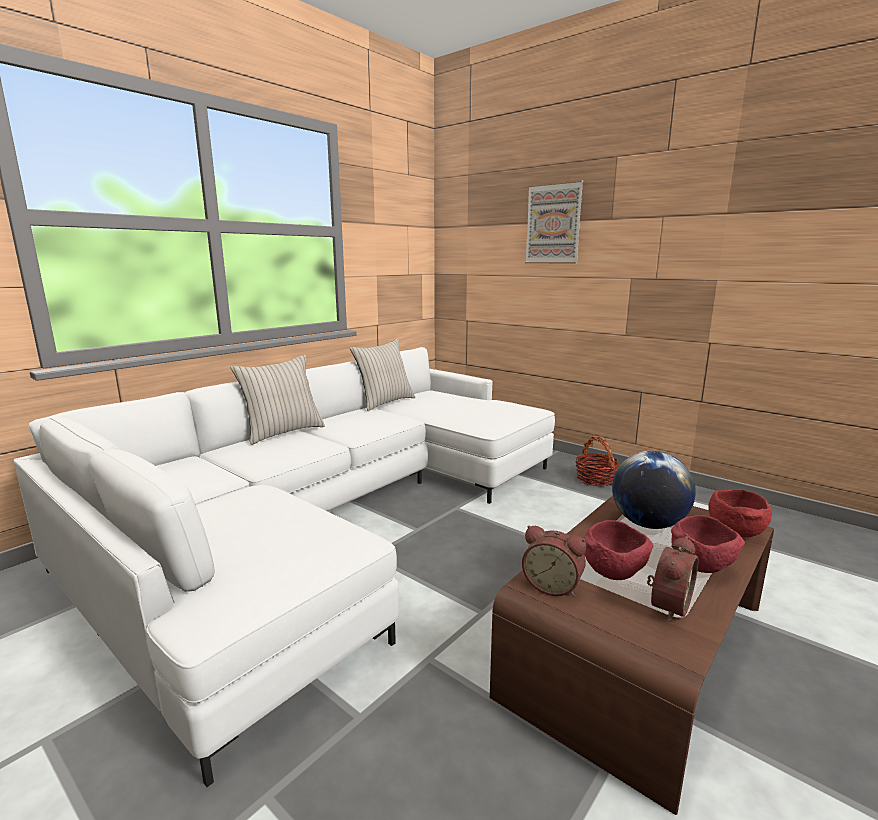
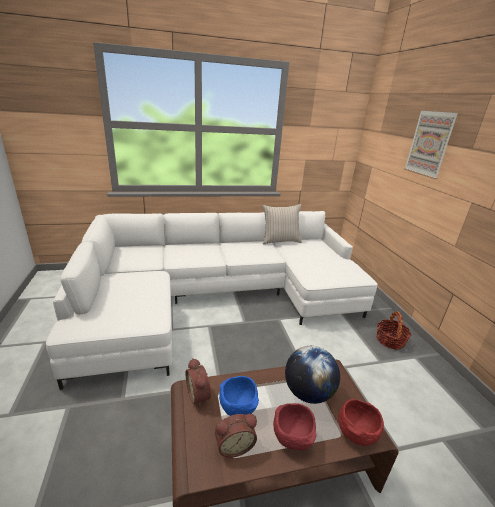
camera: 35 degrees right, 10 degrees up
beige pillow [230,355,325,445] -> none
red bowl [583,520,653,580] -> blue bowl [219,376,259,416]

